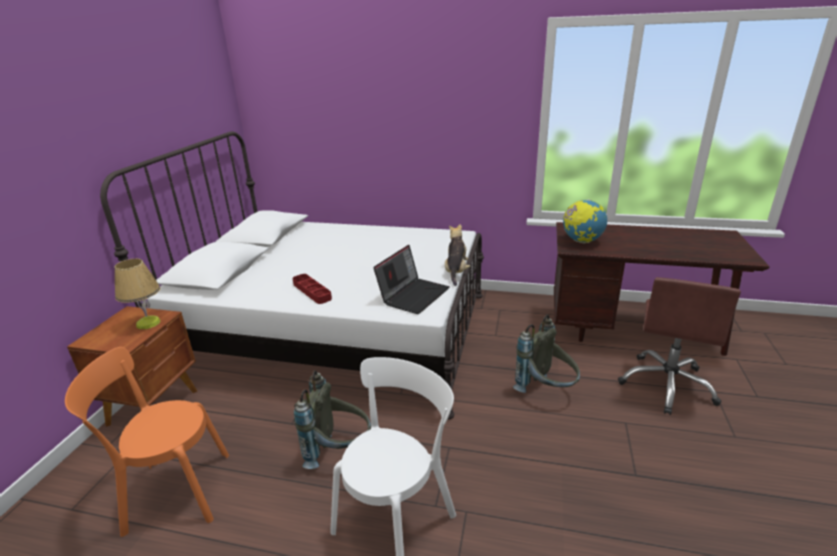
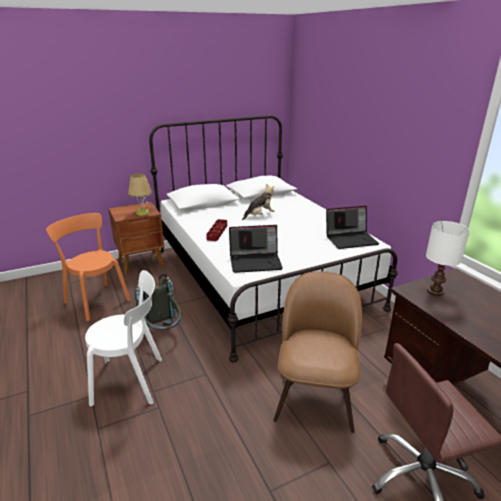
camera: 50 degrees right, 0 degrees up
plush toy [445,224,470,286] -> plush toy moved to [242,184,275,221]
grey backpack [513,315,580,393] -> brown chair [273,271,362,433]
globe [563,199,607,243] -> white table lamp [426,221,470,296]
none -> laptop [326,206,379,249]

